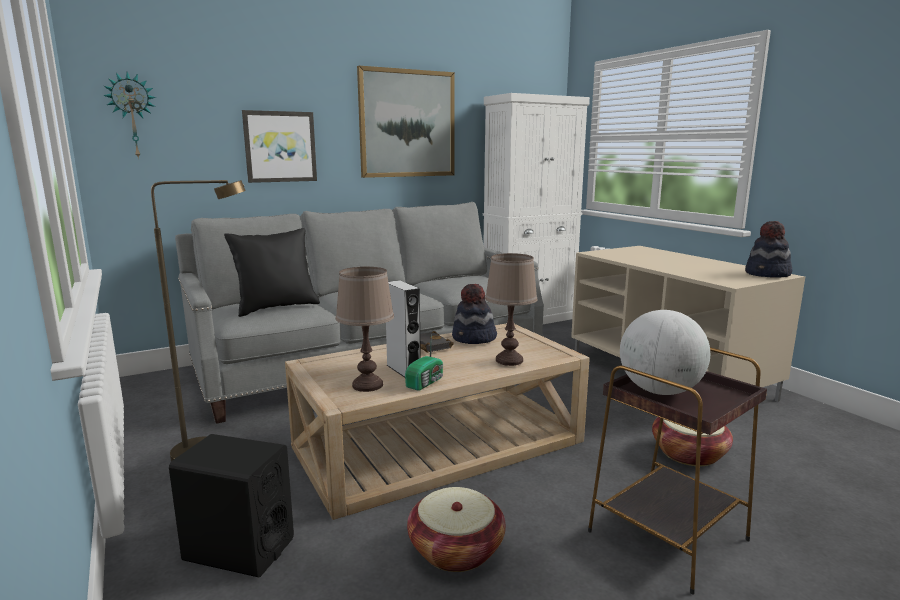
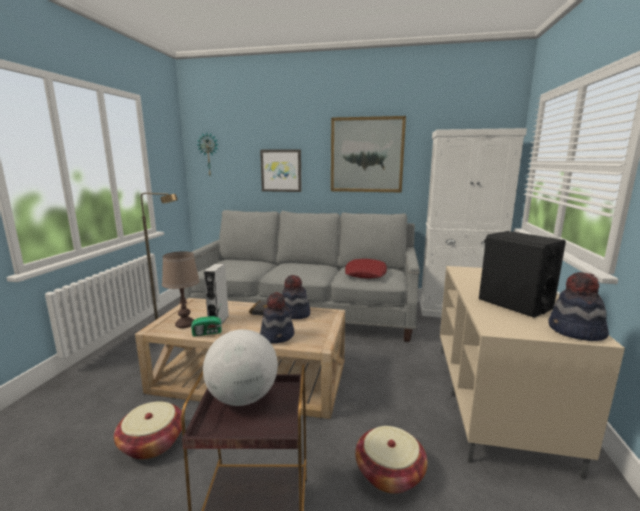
camera: 40 degrees right, 0 degrees up
black speaker [169,434,294,577] -> black speaker moved to [479,231,566,317]
black pillow [224,228,320,317] -> none
brown table lamp [485,253,538,366] -> hat [260,292,294,343]
none -> red pillow [345,259,387,278]

